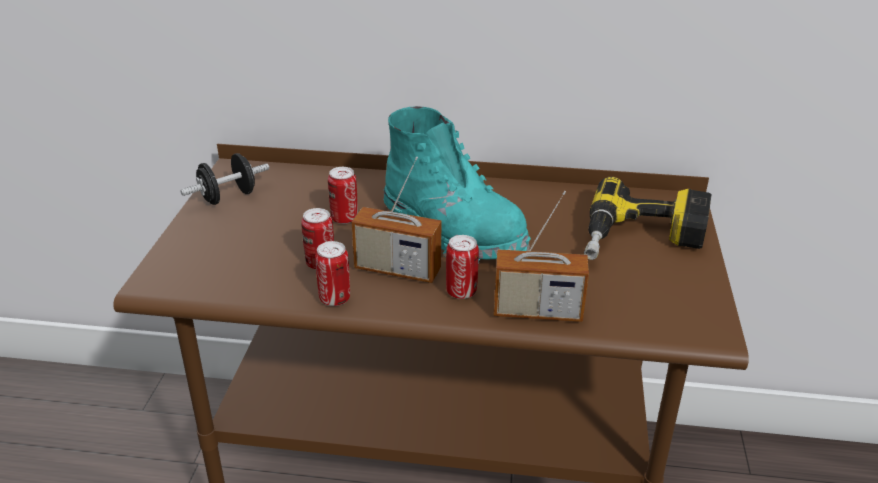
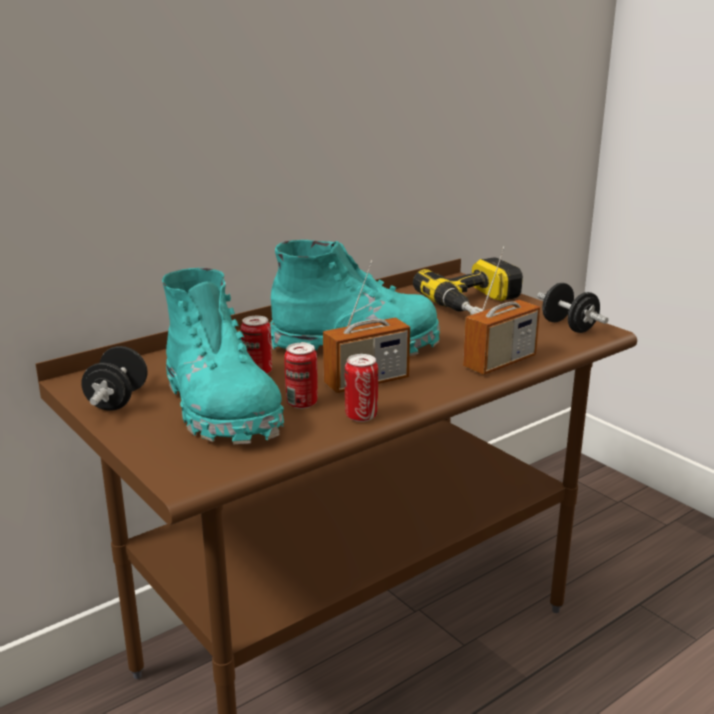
camera: 45 degrees left, 10 degrees down
can [446,235,479,299] -> none
none -> turquoise boot [162,268,284,445]
none -> black dumbbell [537,283,608,333]

